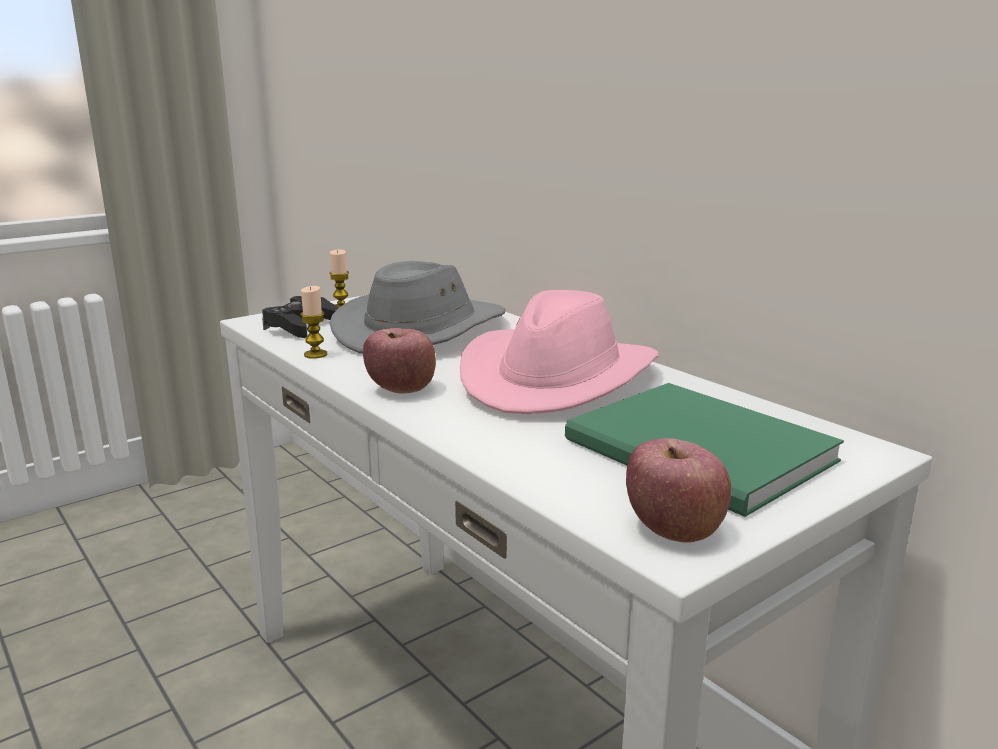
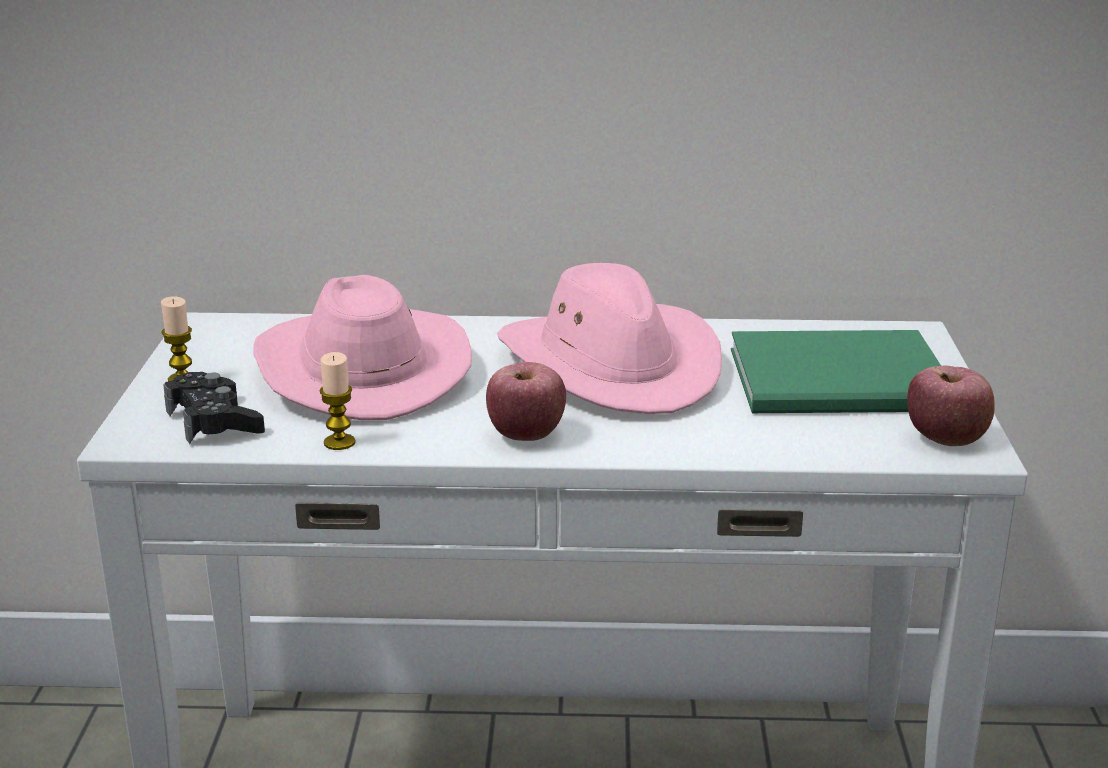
camera: 50 degrees left, 5 degrees up
grey hat [330,261,506,354] -> pink hat [254,275,472,420]

